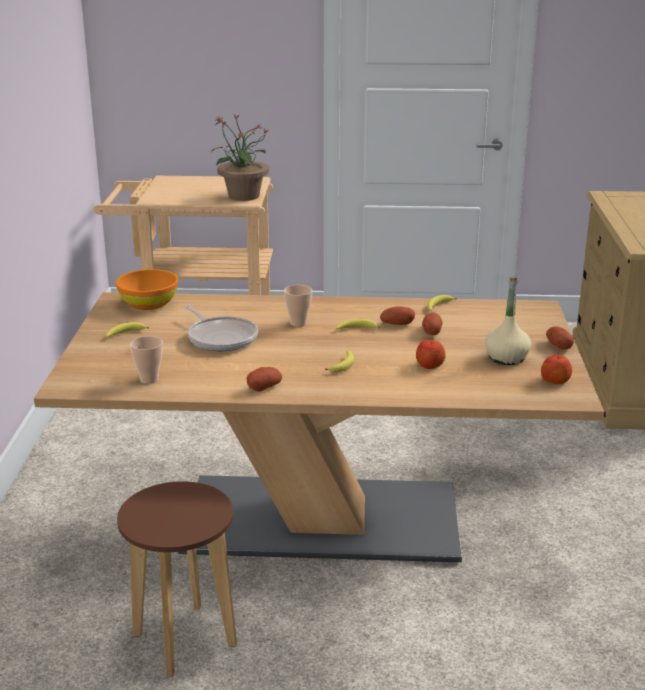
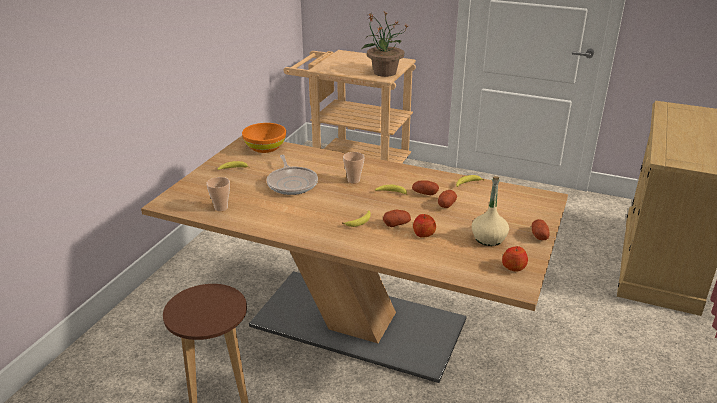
camera: 20 degrees right, 5 degrees up
potato [247,367,282,392] -> potato moved to [383,210,411,227]

